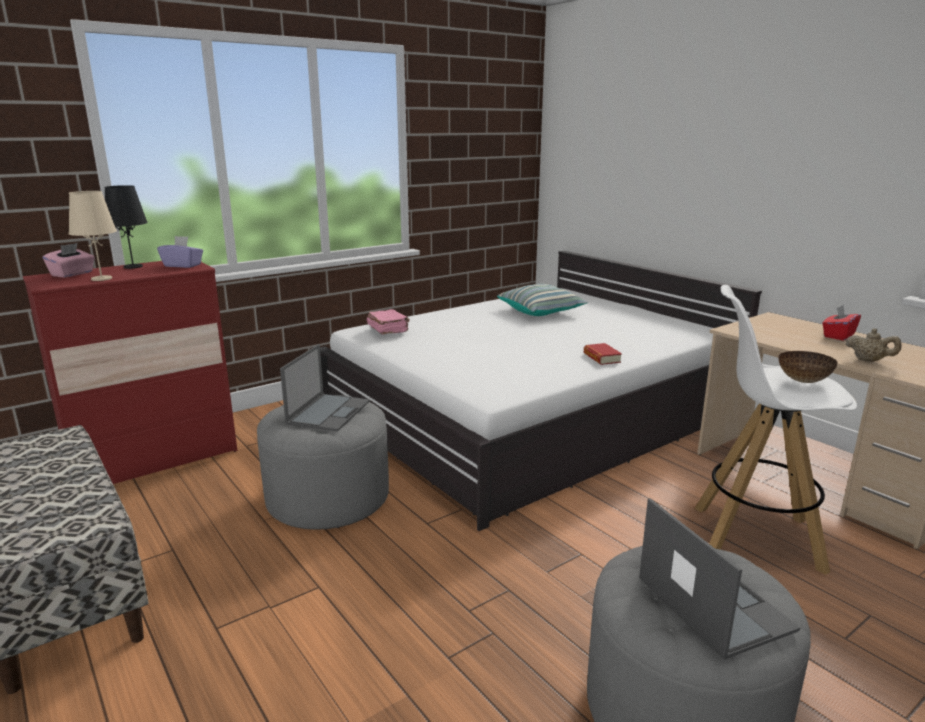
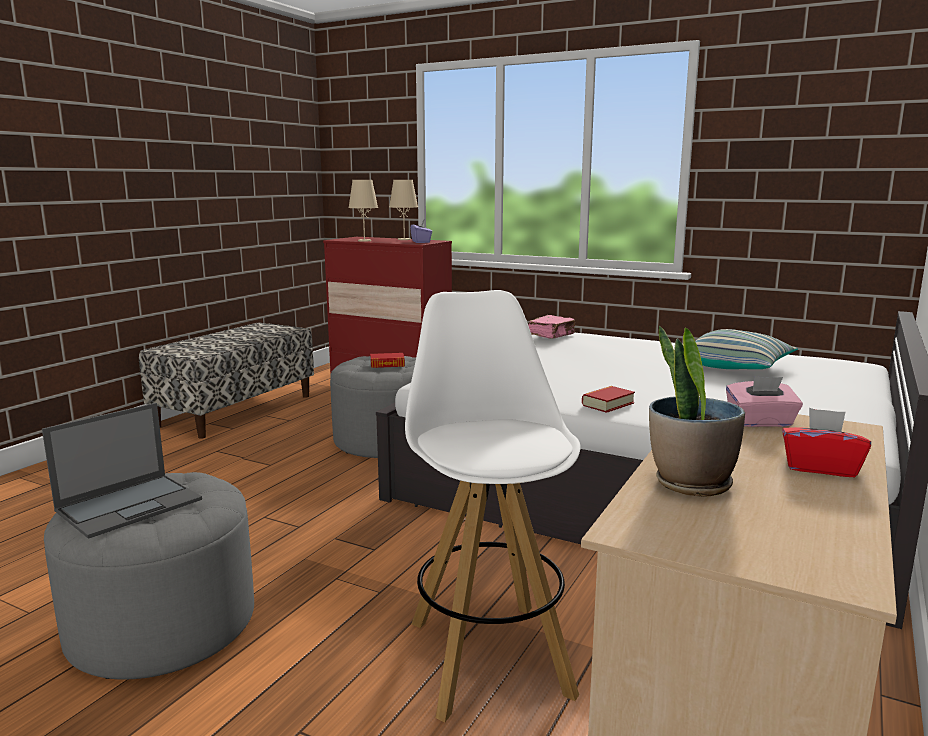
camera: 65 degrees right, 5 degrees down
pink tissue box [43,243,95,278] -> pink tissue box moved to [726,376,803,427]
black table lamp [105,185,148,269] -> beige table lamp [389,180,418,240]
laptop [280,344,370,432] -> book [370,353,405,368]
bowl [778,351,838,383] -> none
beige teapot [845,328,901,362] -> potted plant [649,326,745,497]

